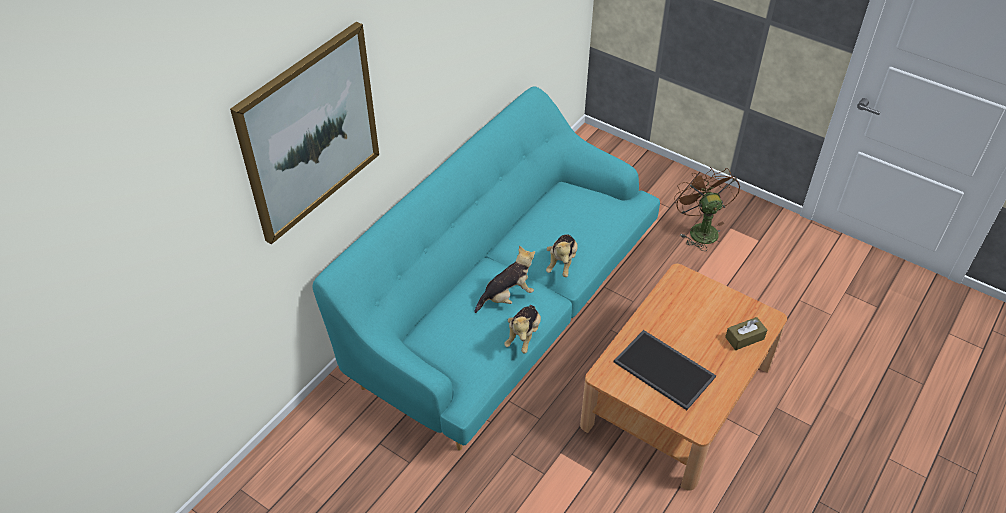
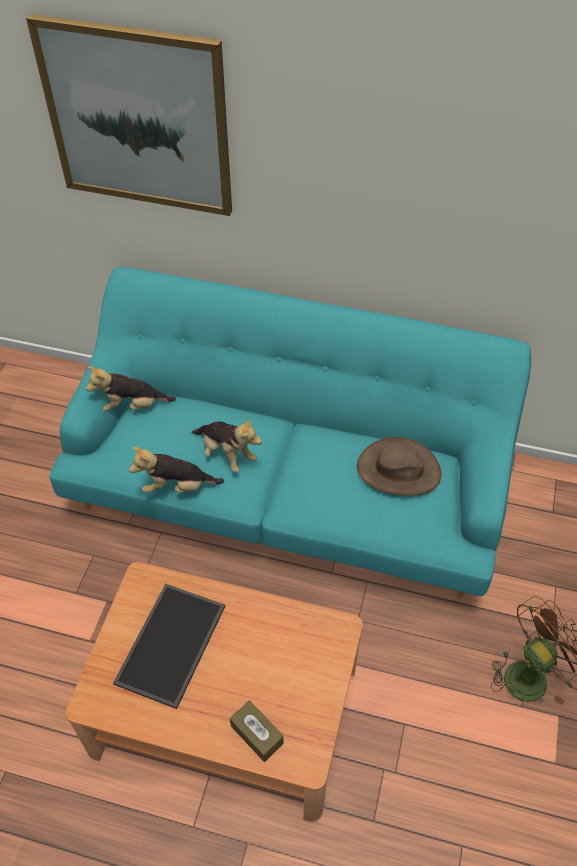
camera: 70 degrees right, 5 degrees up
plush toy [546,235,578,277] -> plush toy moved to [86,366,176,411]
none -> brown hat [357,437,441,496]

